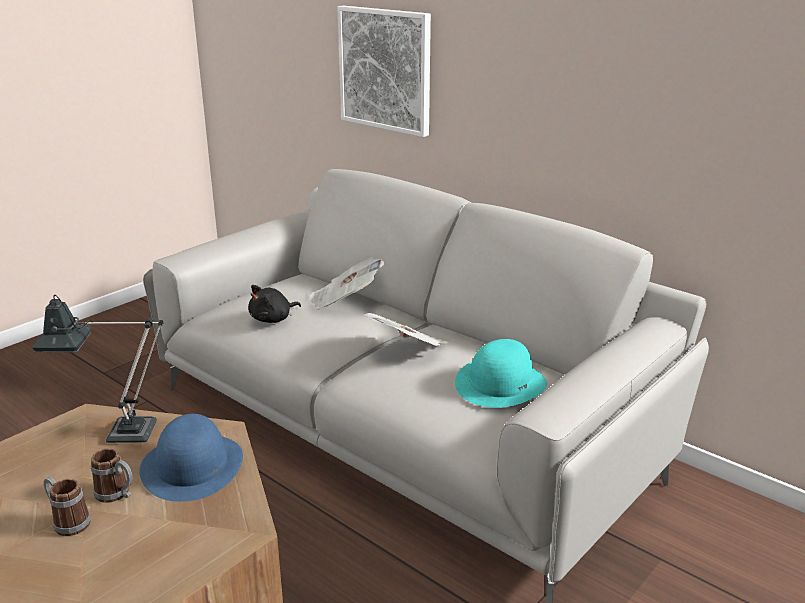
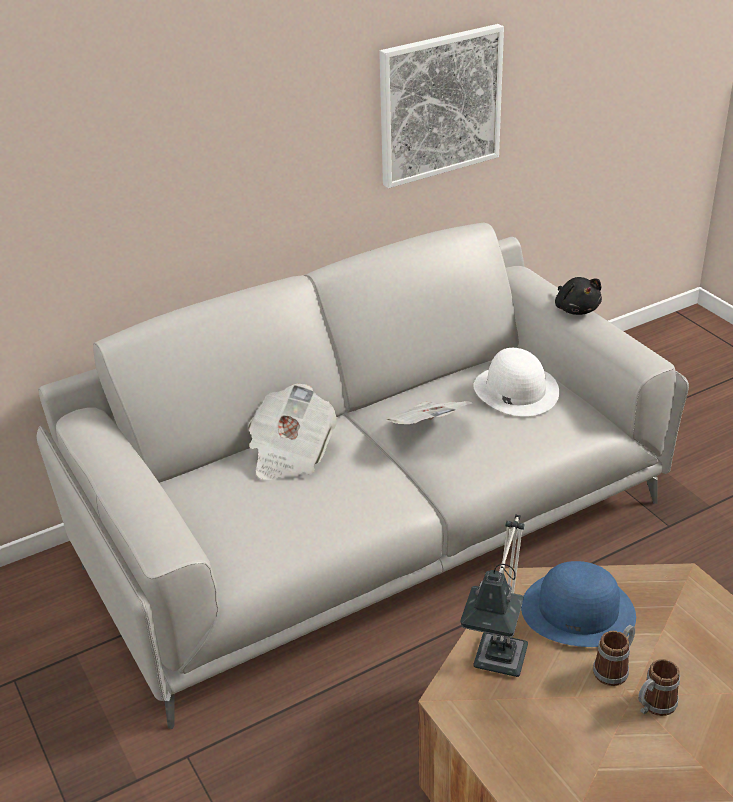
camera: 70 degrees left, 10 degrees up
black plush toy [248,285,301,323] -> black plush toy moved to [555,277,602,315]
picture [337,6,431,137] -> picture moved to [379,24,504,188]
turquoise hat [455,339,547,408] -> white hat [473,348,559,416]

